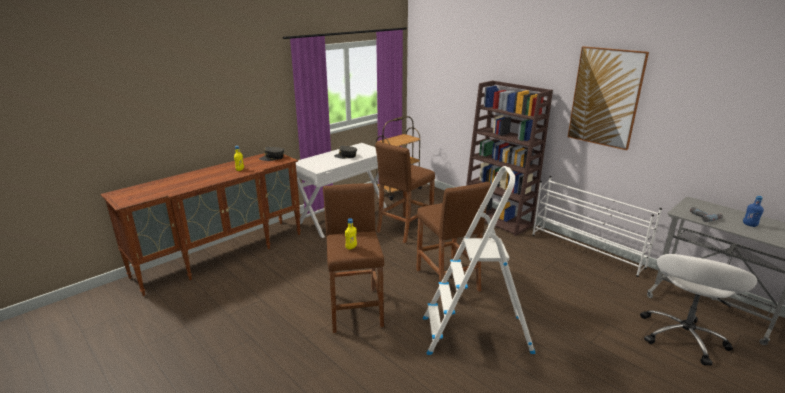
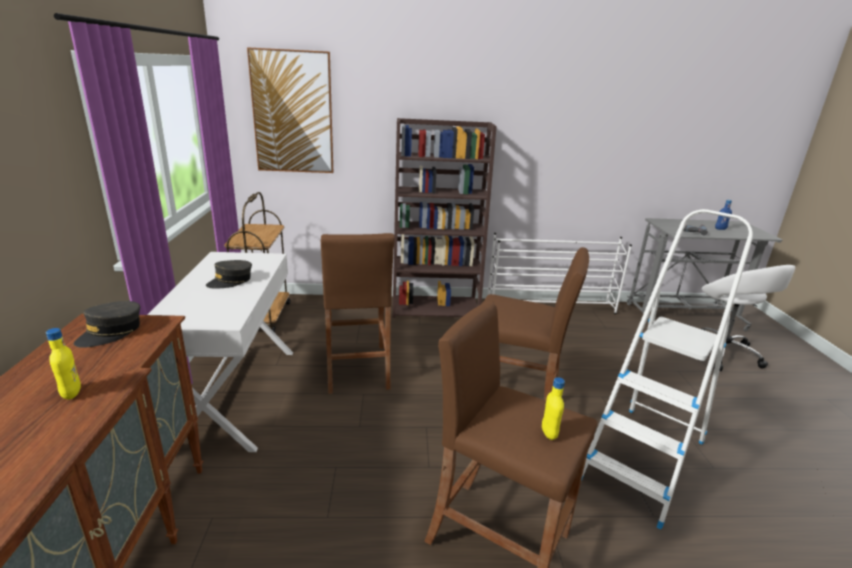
camera: 50 degrees left, 0 degrees up
picture [568,46,649,150] -> picture moved to [247,47,333,173]

